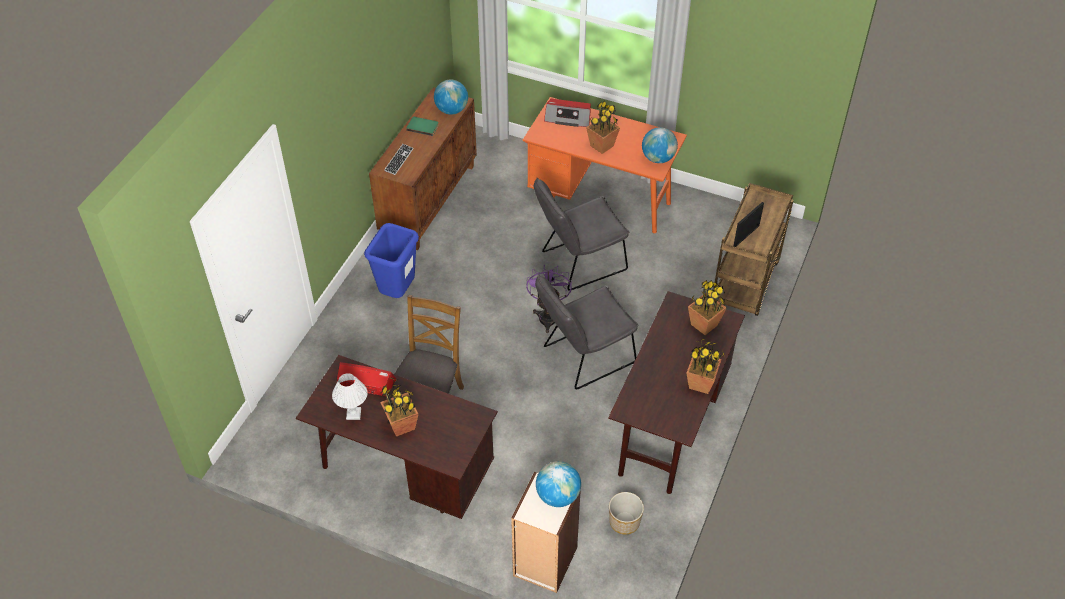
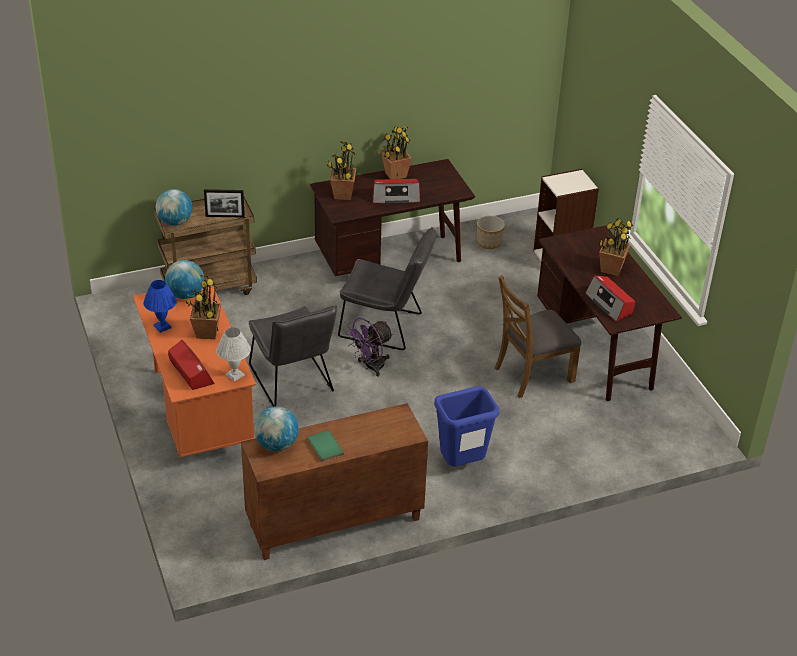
camera: 135 degrees left, 10 degrees down
white table lamp [332,373,368,420] -> white table lamp moved to [216,327,251,382]
keyboard [384,144,414,175] -> none
grey chair [534,178,629,291] -> grey chair turned 45 degrees clockwise [249,305,337,407]
globe [536,461,581,507] -> globe moved to [156,189,192,226]
none -> blue table lamp [143,280,177,333]
none -> radio [373,179,420,204]

